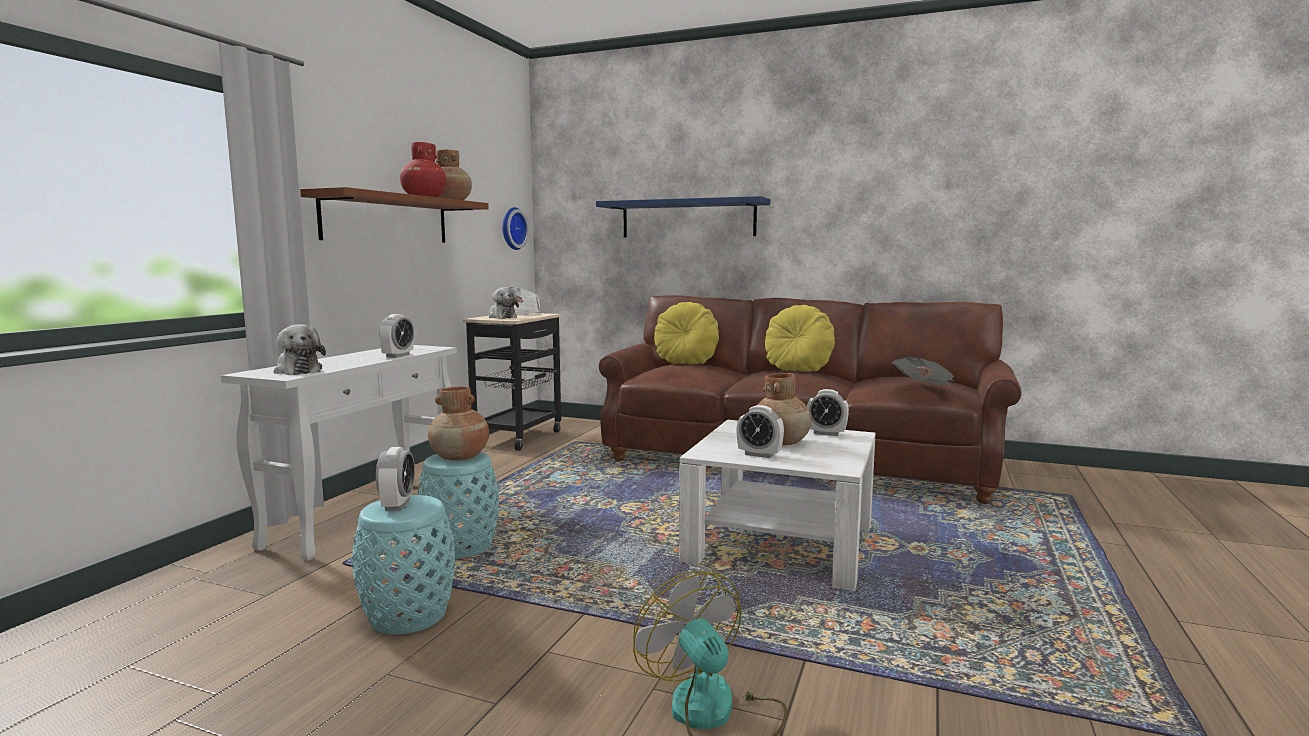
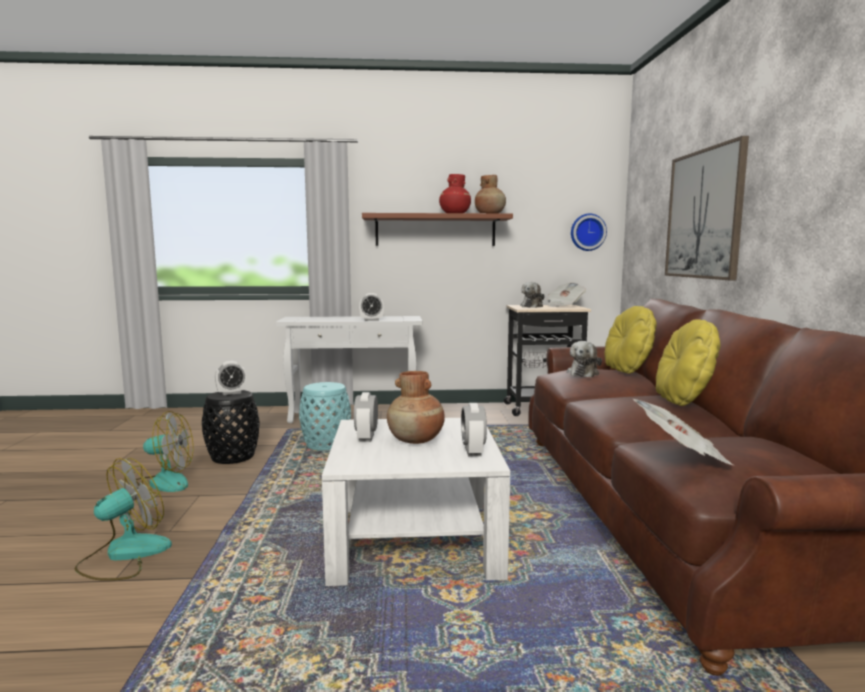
camera: 65 degrees right, 0 degrees up
plush toy [274,324,326,375] -> plush toy moved to [567,341,602,378]
turquoise stool [352,495,455,635] -> black stool [202,390,260,464]
brown vase [428,386,489,460] -> none
blue shelf [596,196,770,237] -> picture [665,136,749,280]
none -> fan [128,411,194,500]

